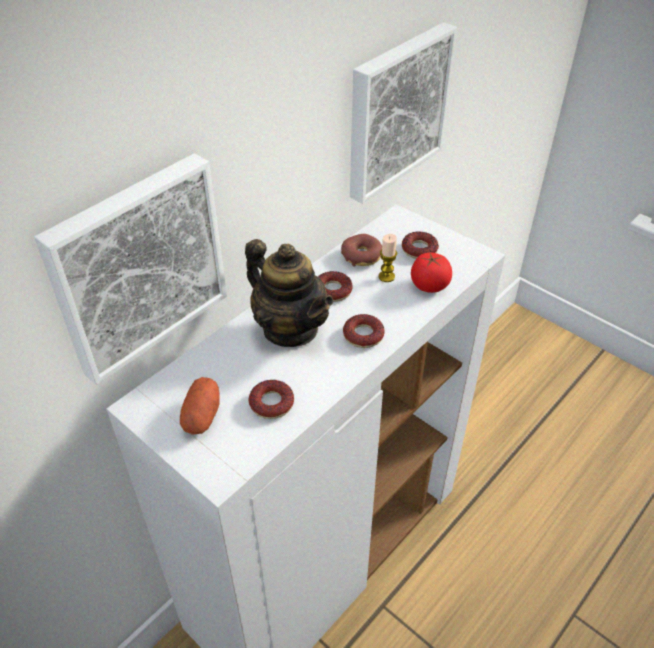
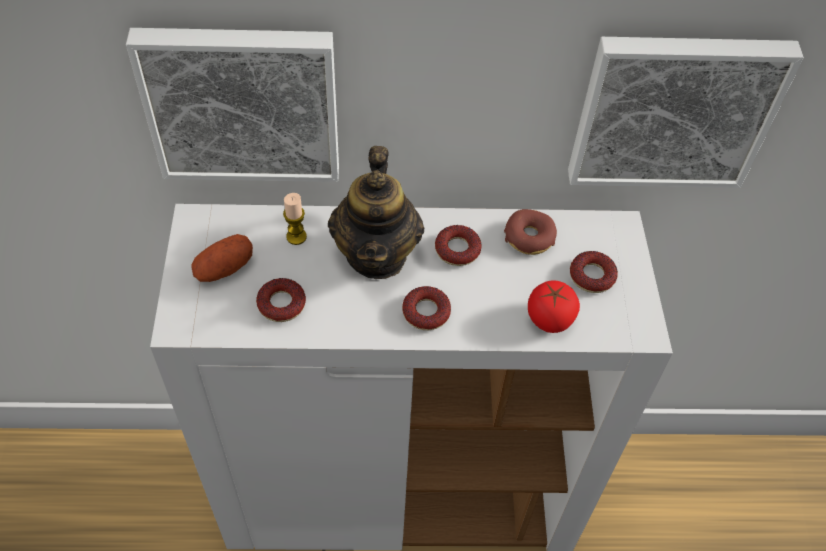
camera: 45 degrees right, 10 degrees up
candle [378,234,397,282] -> candle moved to [283,193,307,245]

